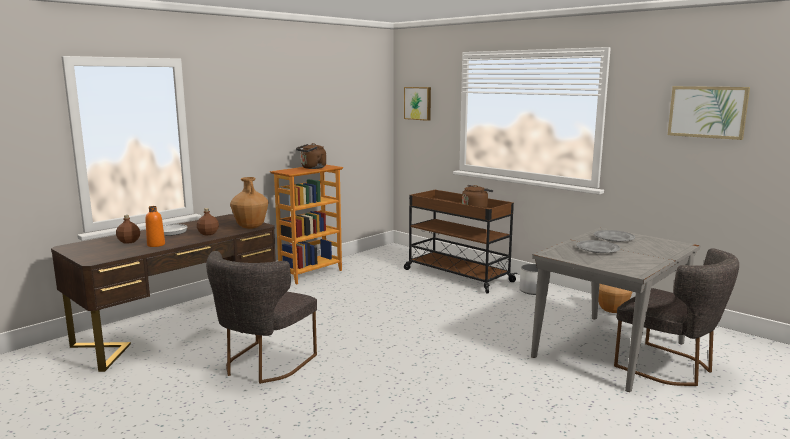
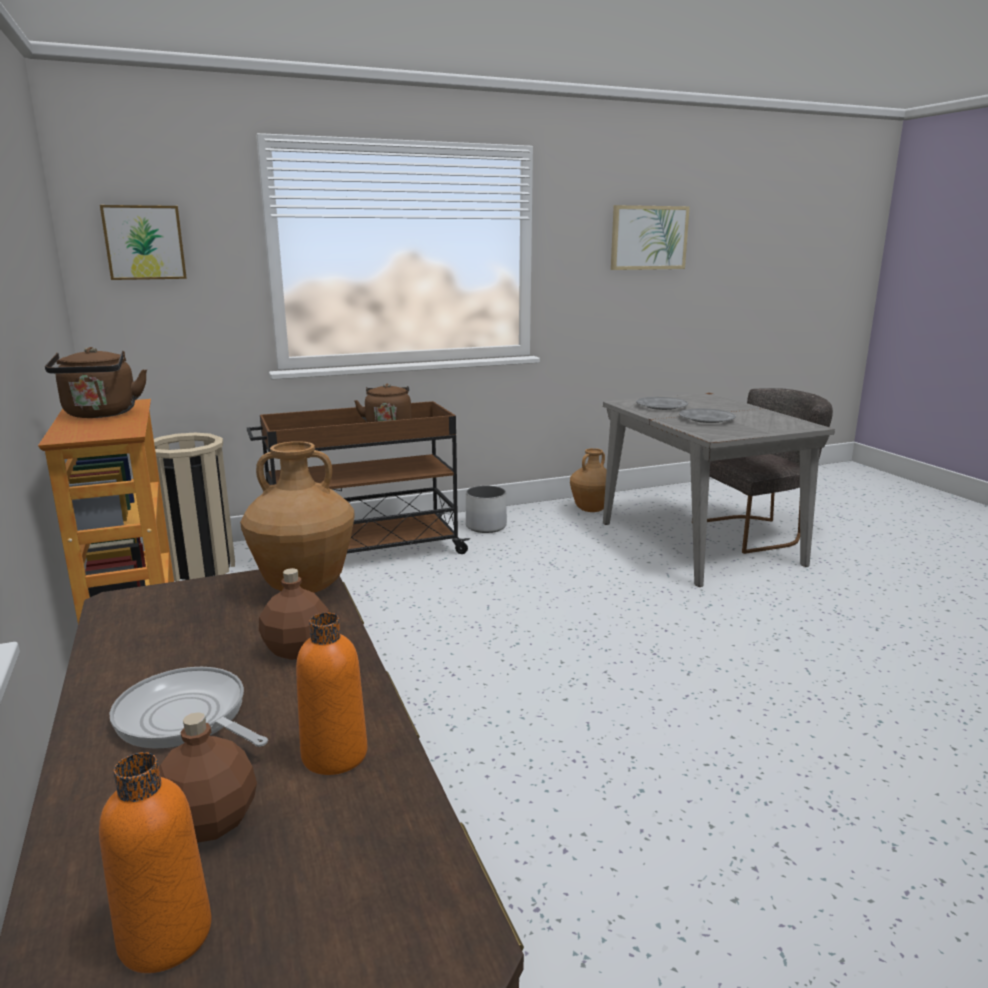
camera: 65 degrees left, 5 degrees up
grey chair [206,251,317,384] -> none
none -> orange bottle [99,752,212,973]
none -> beige trash can [154,433,235,581]

